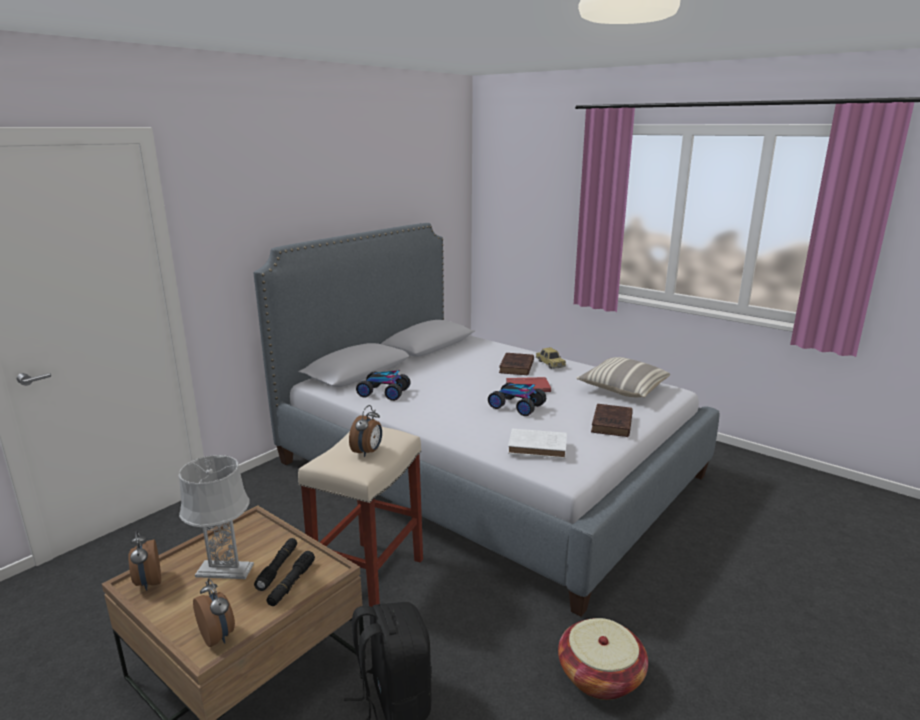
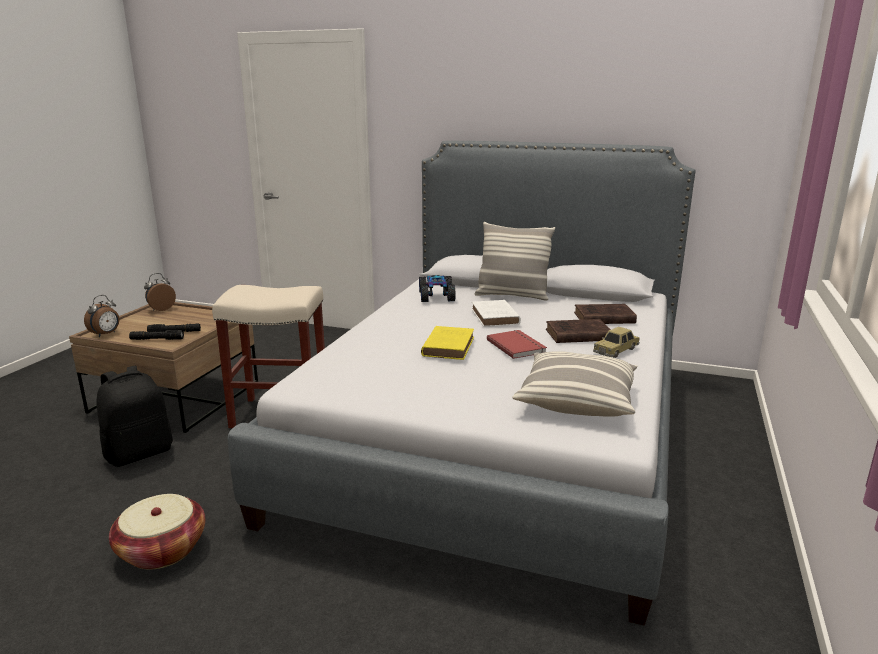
camera: 70 degrees right, 0 degrees up
grey table lamp [179,455,254,579] -> none
alarm clock [349,405,382,457] -> none
toy car [488,382,546,416] -> yellow book [421,326,474,360]
white book [508,429,567,459] -> white book moved to [472,300,521,327]
brown book [591,404,633,437] -> brown book moved to [574,304,637,324]
none -> pillow [474,222,555,301]

